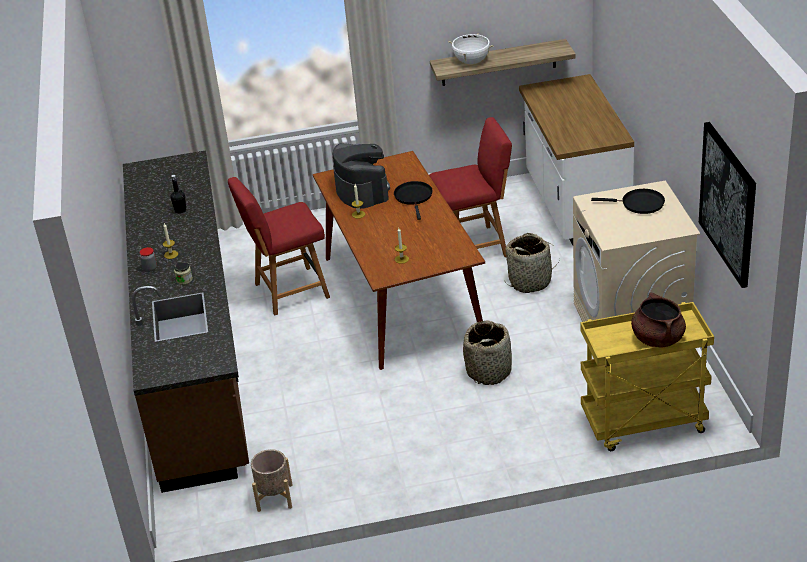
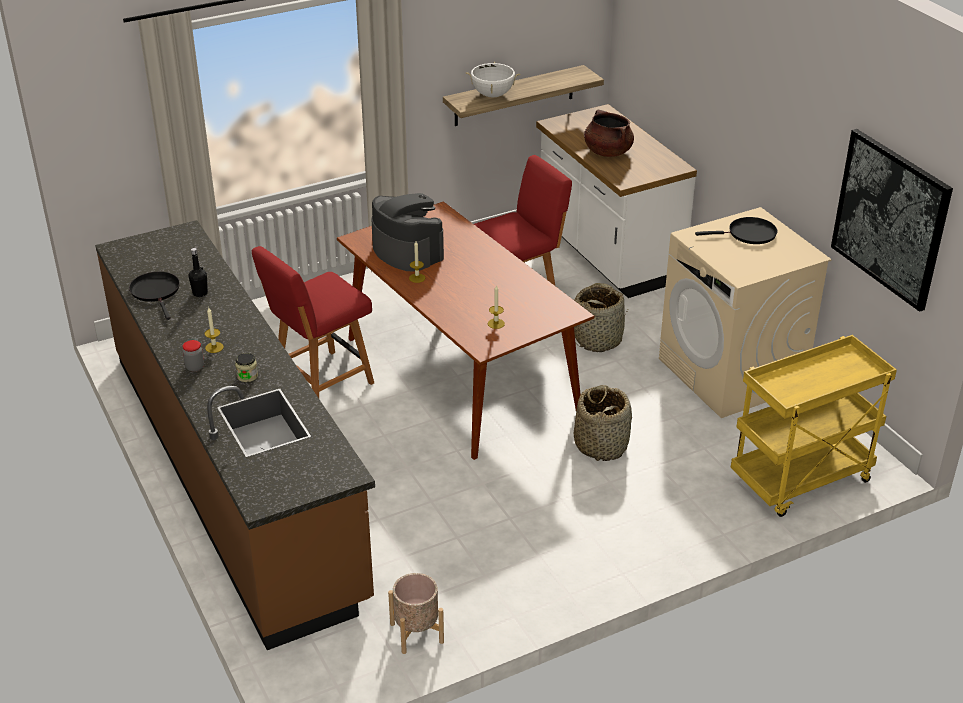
camera: 20 degrees left, 0 degrees up
black frying pan [394,181,433,220] -> black frying pan moved to [129,272,180,320]
brown cooking pot [631,293,686,348] -> brown cooking pot moved to [584,110,634,157]

